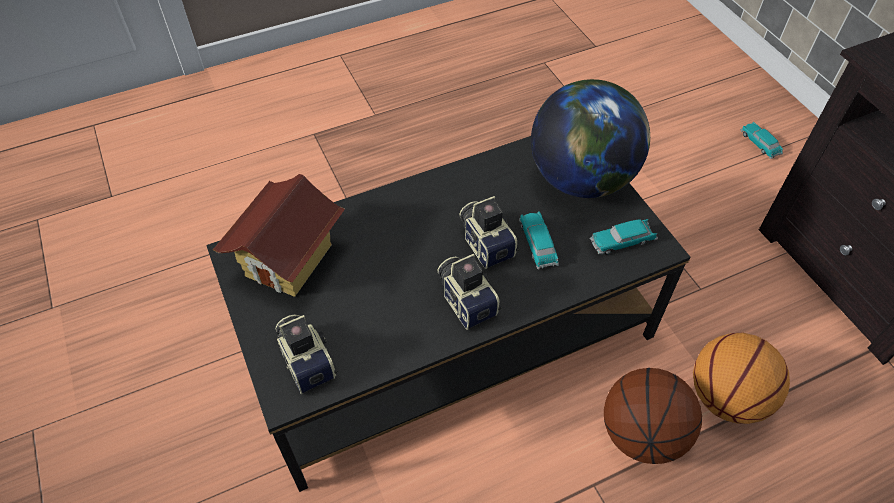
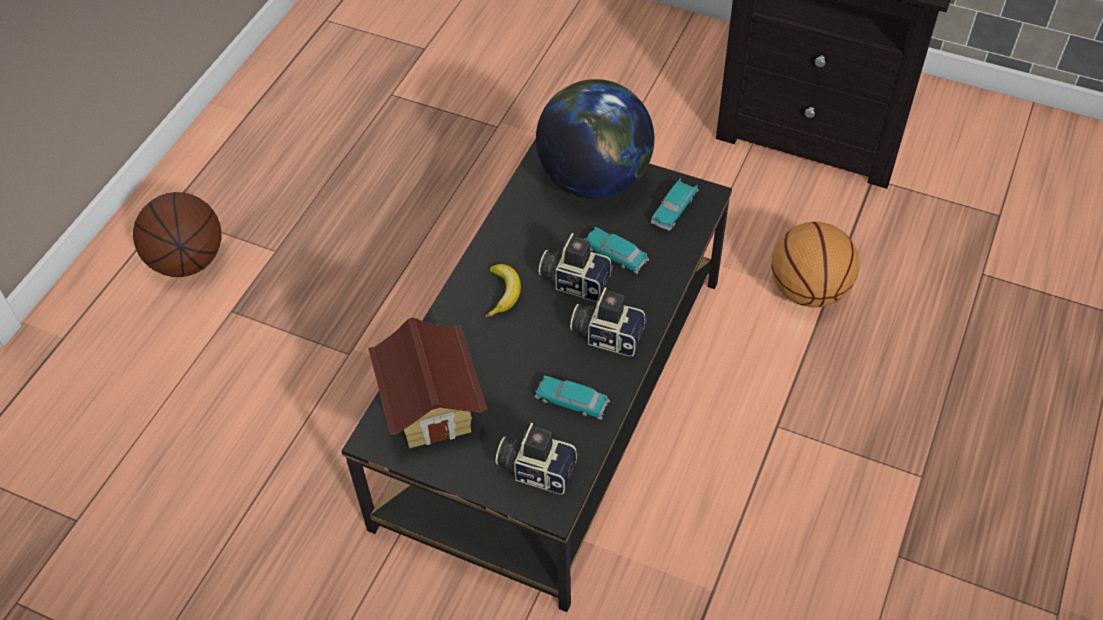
camera: 40 degrees left, 0 degrees up
basketball [604,368,702,464] -> basketball moved to [133,192,222,277]
toy car [740,122,783,159] -> toy car moved to [534,375,610,420]
none -> banana [485,264,521,317]

